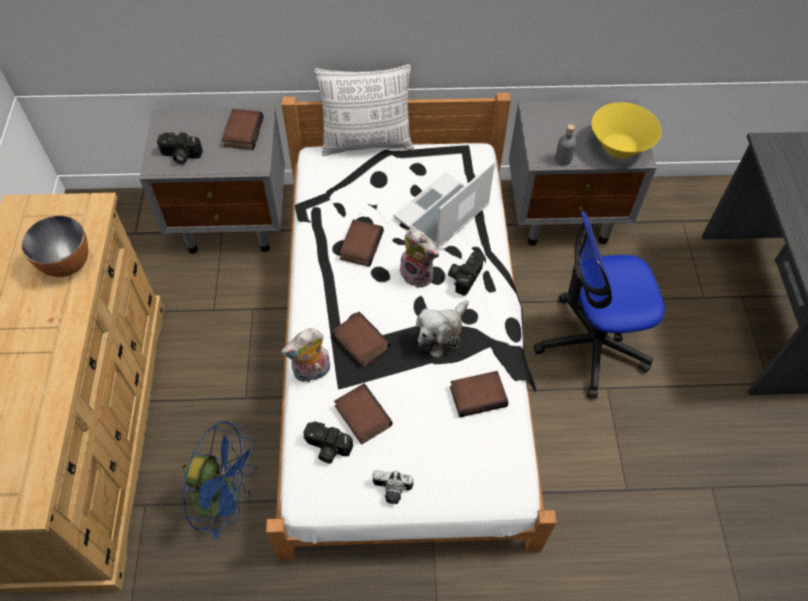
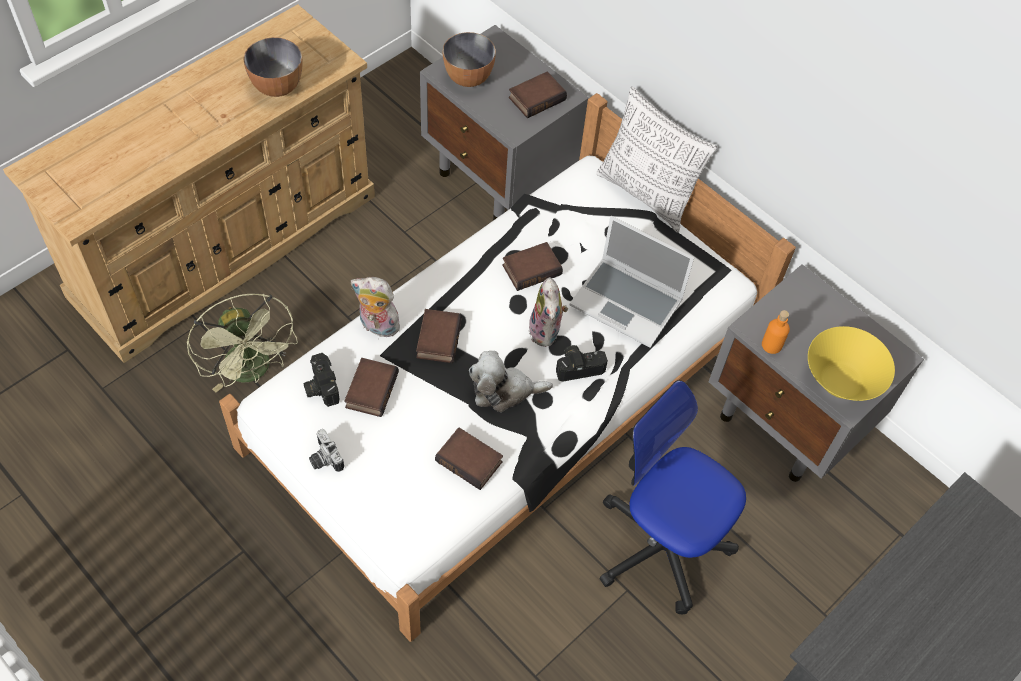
camera: 45 degrees right, 0 degrees up
camera [157,132,203,164] -> bowl [443,32,496,87]
blue fan [182,421,257,539] -> green fan [187,294,298,393]
laptop [393,162,495,249] -> laptop turned 150 degrees counterclockwise [570,216,694,348]
grey bottle [555,124,576,166] -> orange bottle [762,310,790,354]

